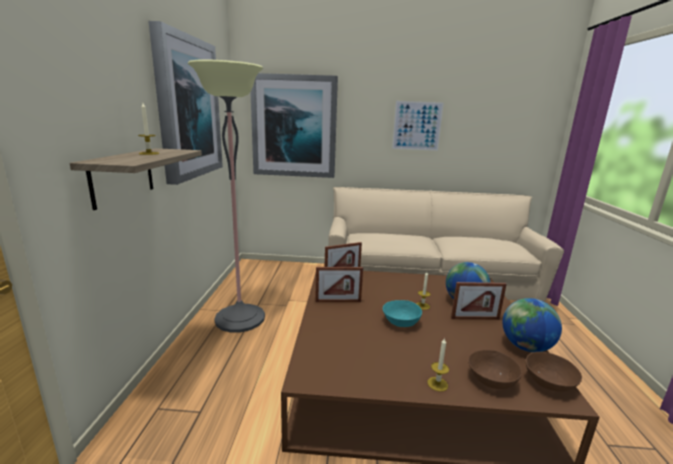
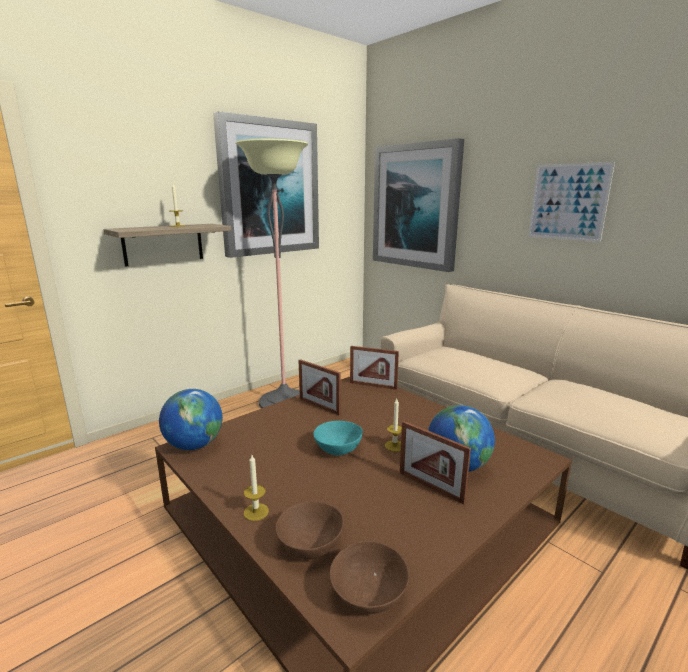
camera: 45 degrees right, 0 degrees up
globe [502,298,562,352] -> globe moved to [159,389,223,450]

